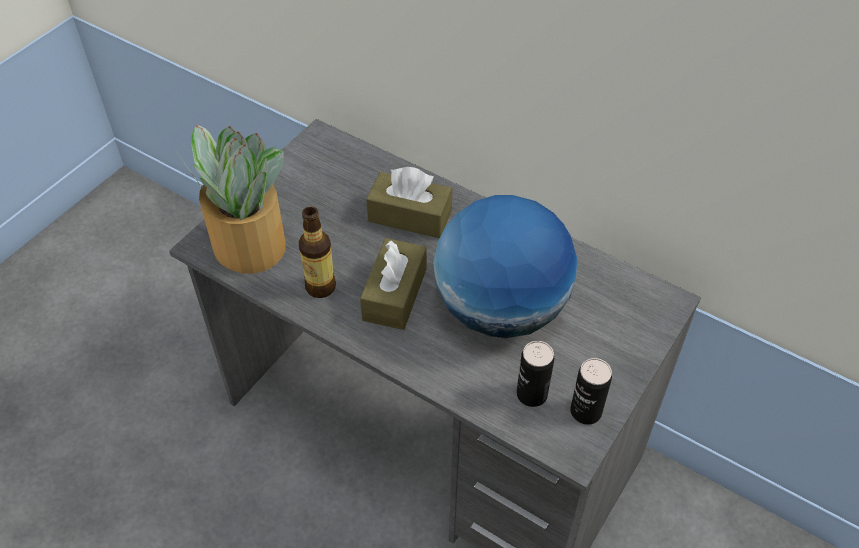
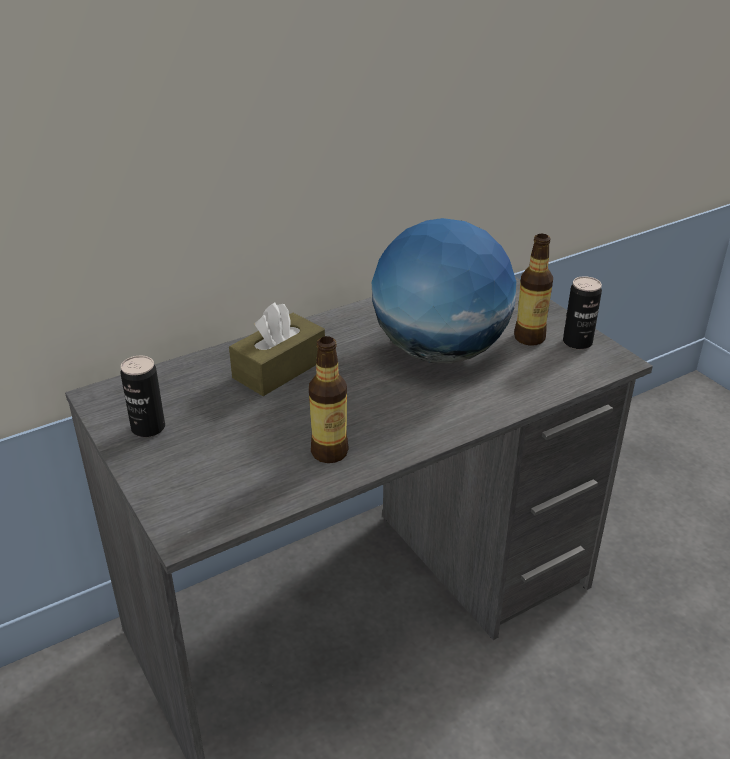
camera: 65 degrees left, 15 degrees down
potted plant [178,125,286,274] -> none
brown tissue box [360,238,427,330] -> none
can [516,341,554,407] -> can moved to [120,356,165,437]
none -> bottle [514,234,553,346]

